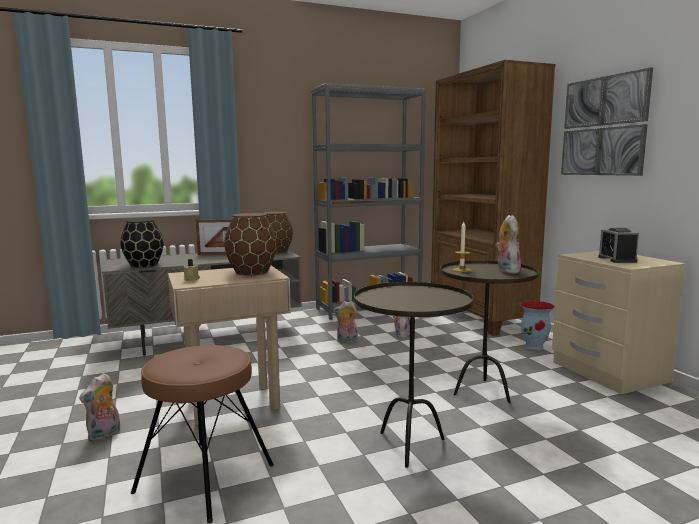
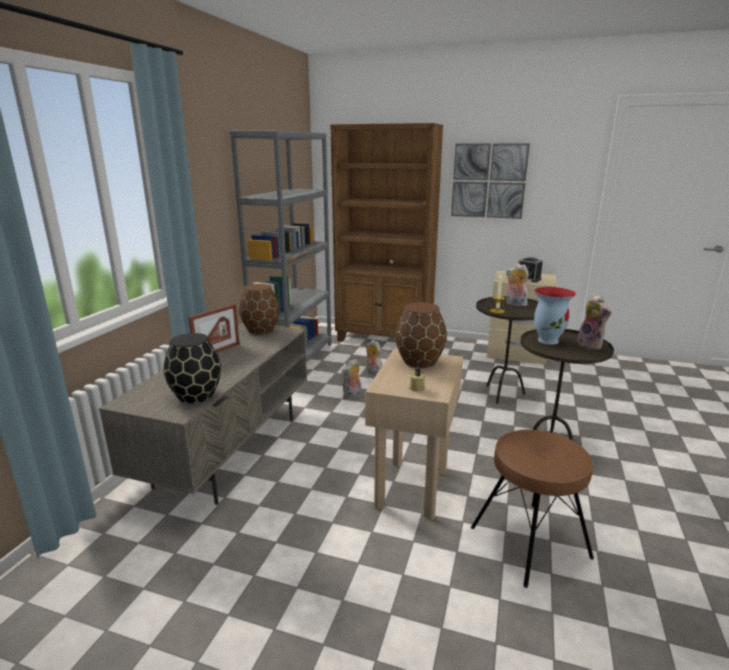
camera: 50 degrees left, 10 degrees up
plush toy [79,373,120,442] -> plush toy moved to [576,294,611,350]
vase [520,301,555,350] -> vase moved to [534,287,576,345]

